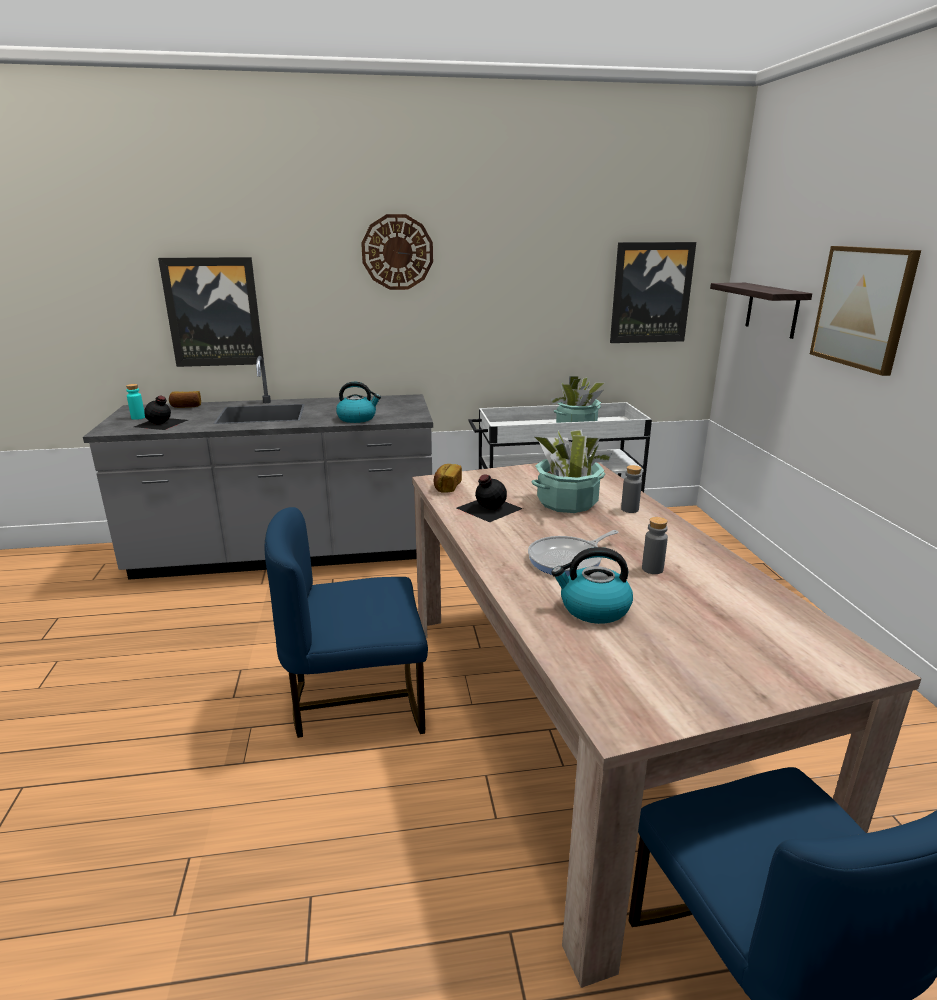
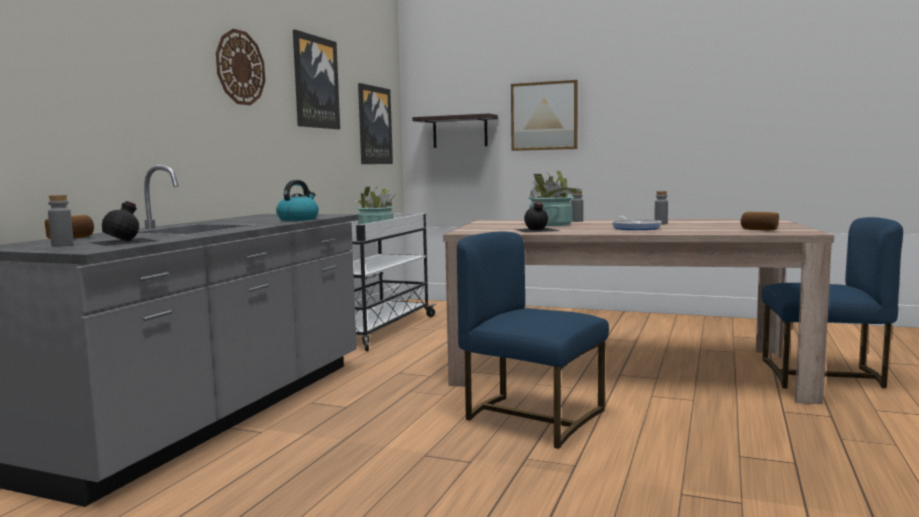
camera: 60 degrees left, 15 degrees down
turquoise bottle [126,384,145,420] -> grey bottle [48,195,74,247]
picture [158,257,264,367] -> picture moved to [293,30,340,129]
blue chair [265,507,428,738] -> blue chair turned 105 degrees clockwise [457,231,609,449]
bread [434,464,462,493] -> bread moved to [740,212,779,231]
kettle [551,547,633,624] -> none

